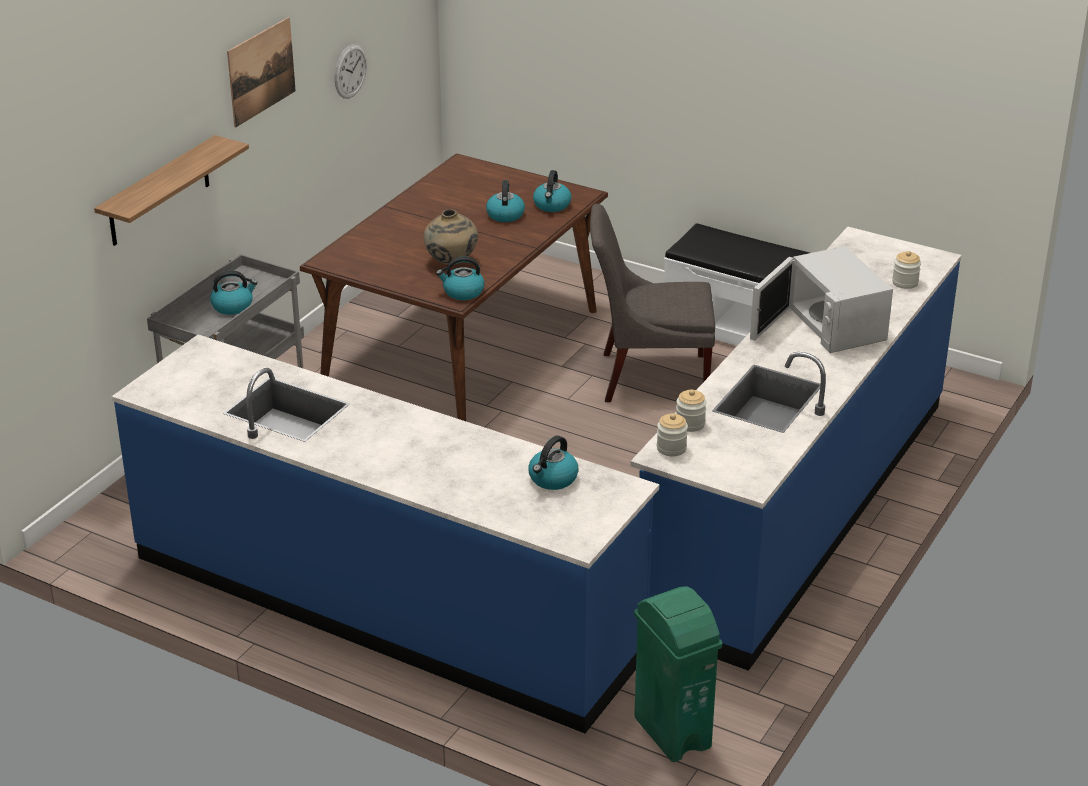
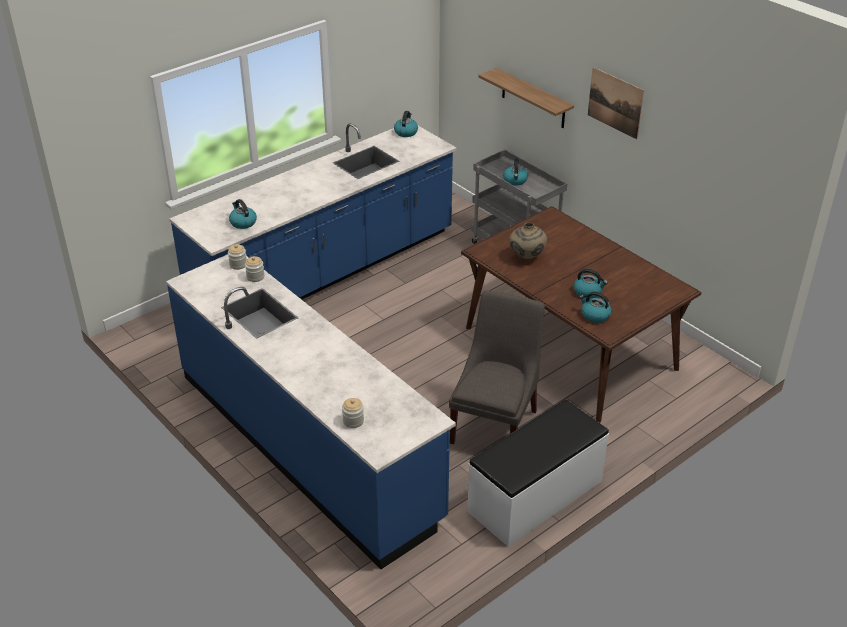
camera: 110 degrees right, 5 degrees up
wall clock [335,44,367,99] -> none
kettle [436,256,485,300] -> kettle moved to [394,111,418,137]
green trash can [634,586,722,762] -> none
white microwave [750,246,893,353] -> none

